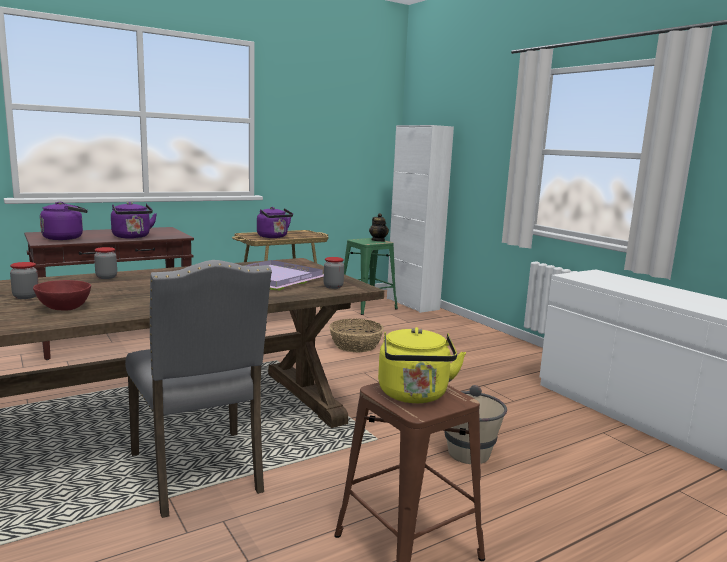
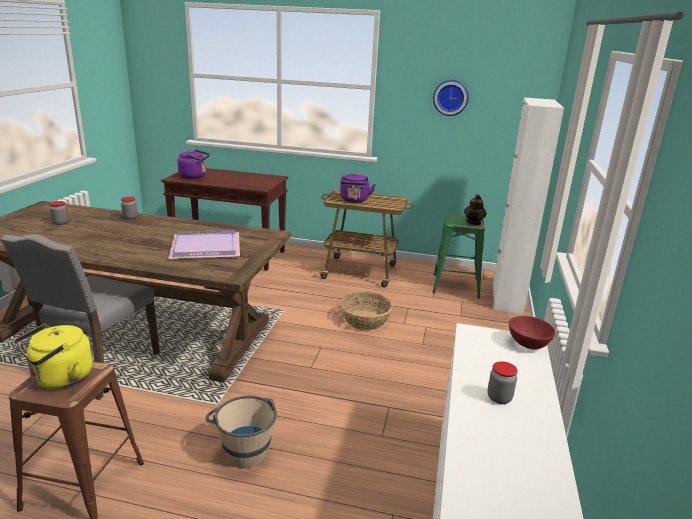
camera: 45 degrees right, 10 degrees up
red bowl [33,280,91,311] -> red bowl moved to [509,316,555,349]
purple kettle [111,202,157,239] -> none
jar [324,257,344,289] -> jar moved to [487,362,518,404]
none -> wall clock [433,80,469,116]

